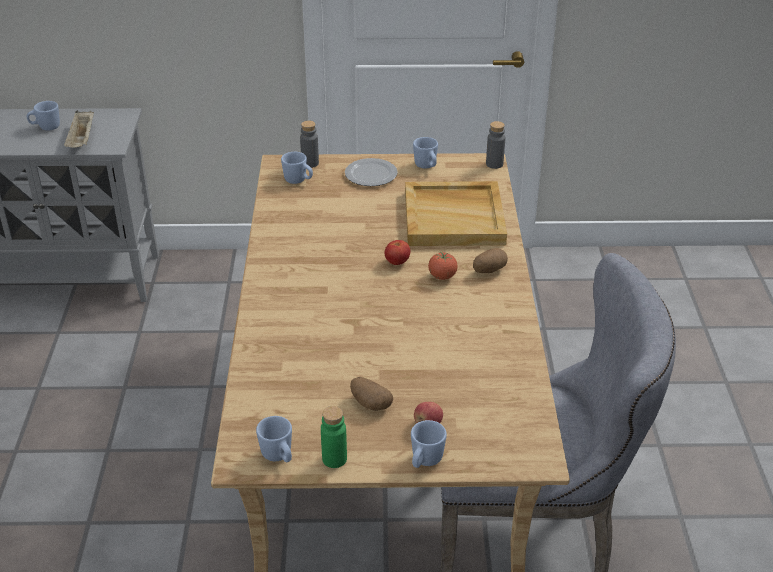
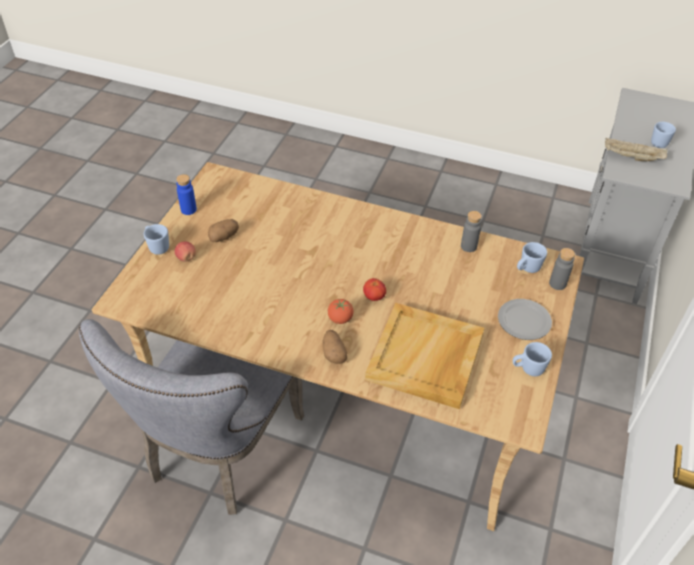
camera: 110 degrees right, 10 degrees up
blue mug [256,416,292,462] -> none
green bottle [321,406,347,468] -> blue bottle [176,174,197,215]
grey bottle [486,121,505,169] -> grey bottle moved to [461,211,482,252]

